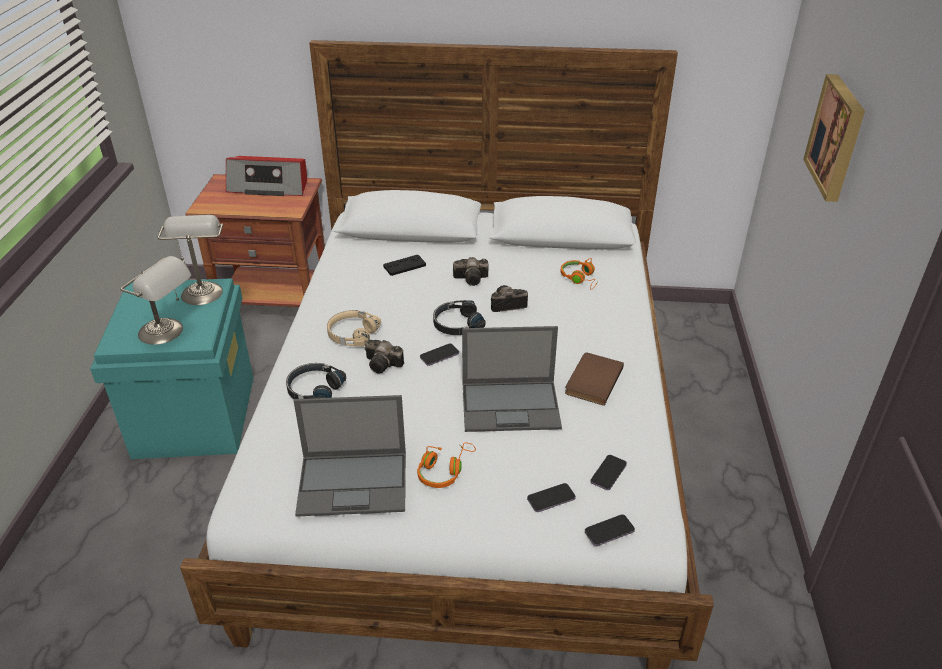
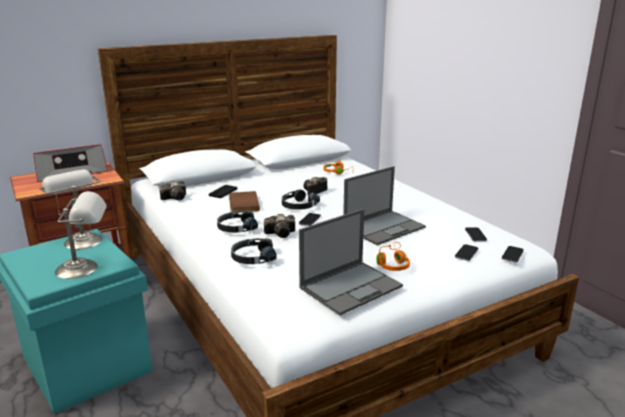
camera: 35 degrees left, 15 degrees down
beige headphones [327,310,381,346] -> black headphones [217,211,258,233]
camera [453,257,489,286] -> camera moved to [159,181,186,200]
brown book [565,353,624,406] -> brown book moved to [229,191,260,212]
picture [803,74,865,202] -> none

